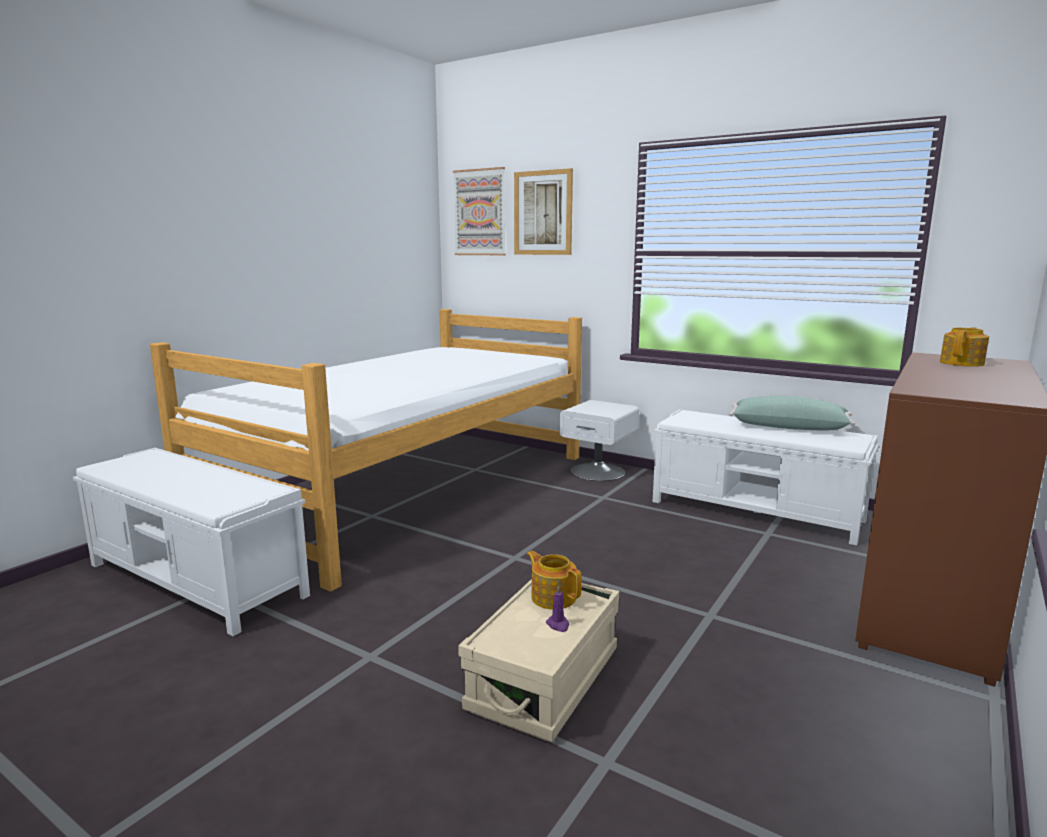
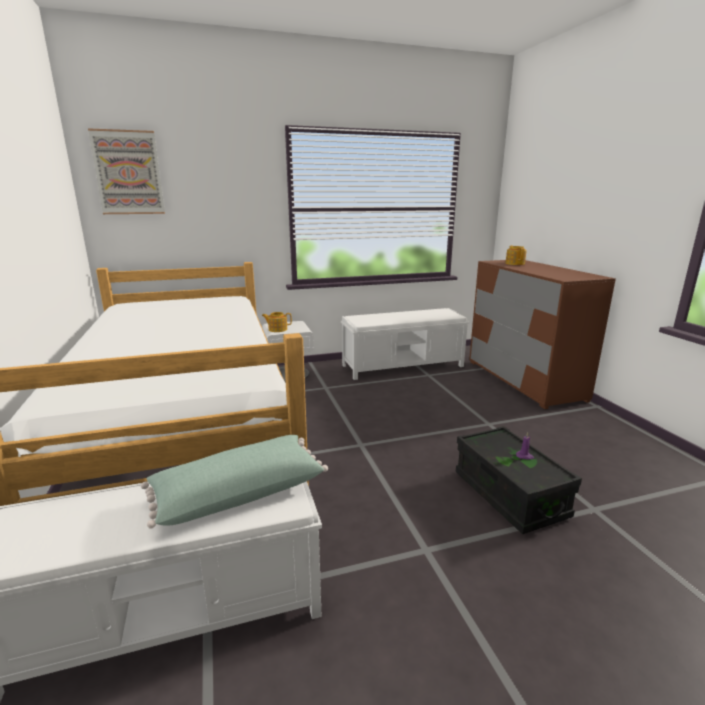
camera: 50 degrees left, 5 degrees up
beige storage box [458,579,619,742] -> black storage box [456,426,582,534]
picture [514,168,573,255] -> none
teapot [527,551,582,609] -> teapot moved to [262,312,292,332]
green pillow [729,396,855,430] -> green pillow moved to [141,435,328,529]

